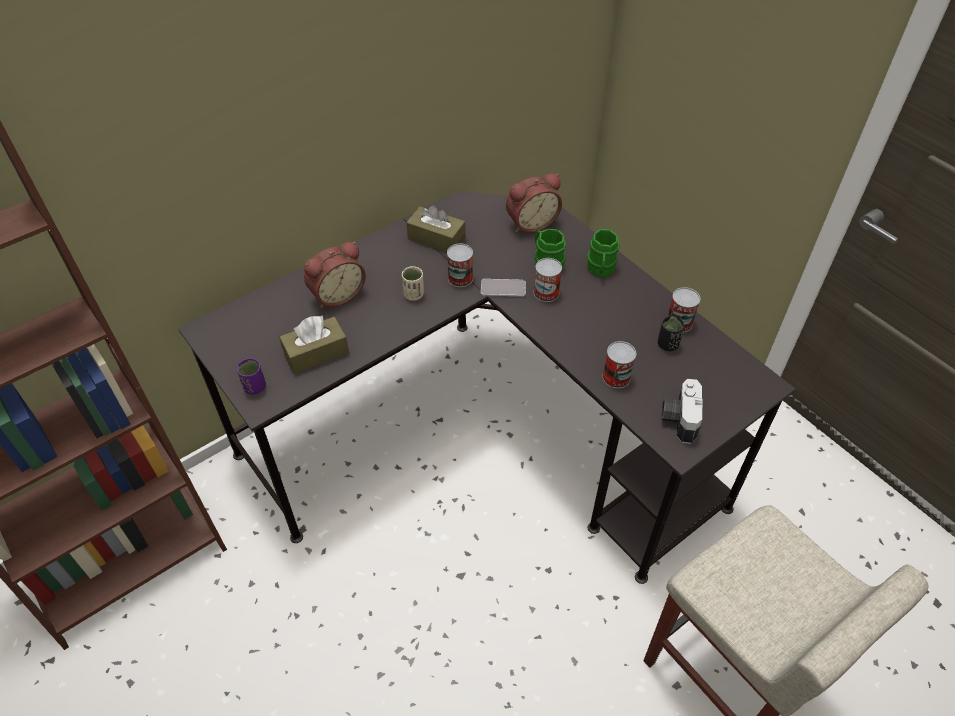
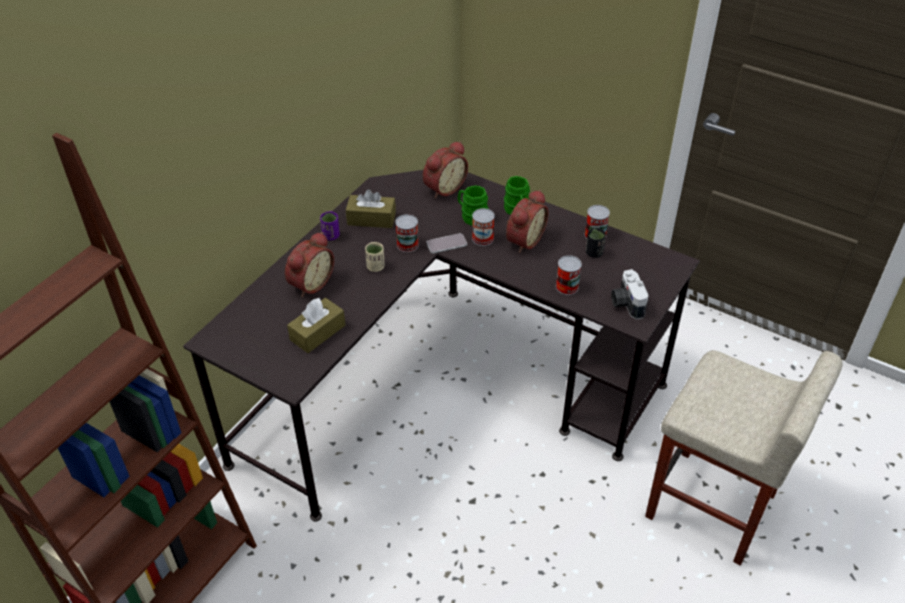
camera: 20 degrees left, 5 degrees down
purple cup [237,358,266,395] -> purple cup moved to [320,211,340,240]
none -> alarm clock [506,190,549,253]

